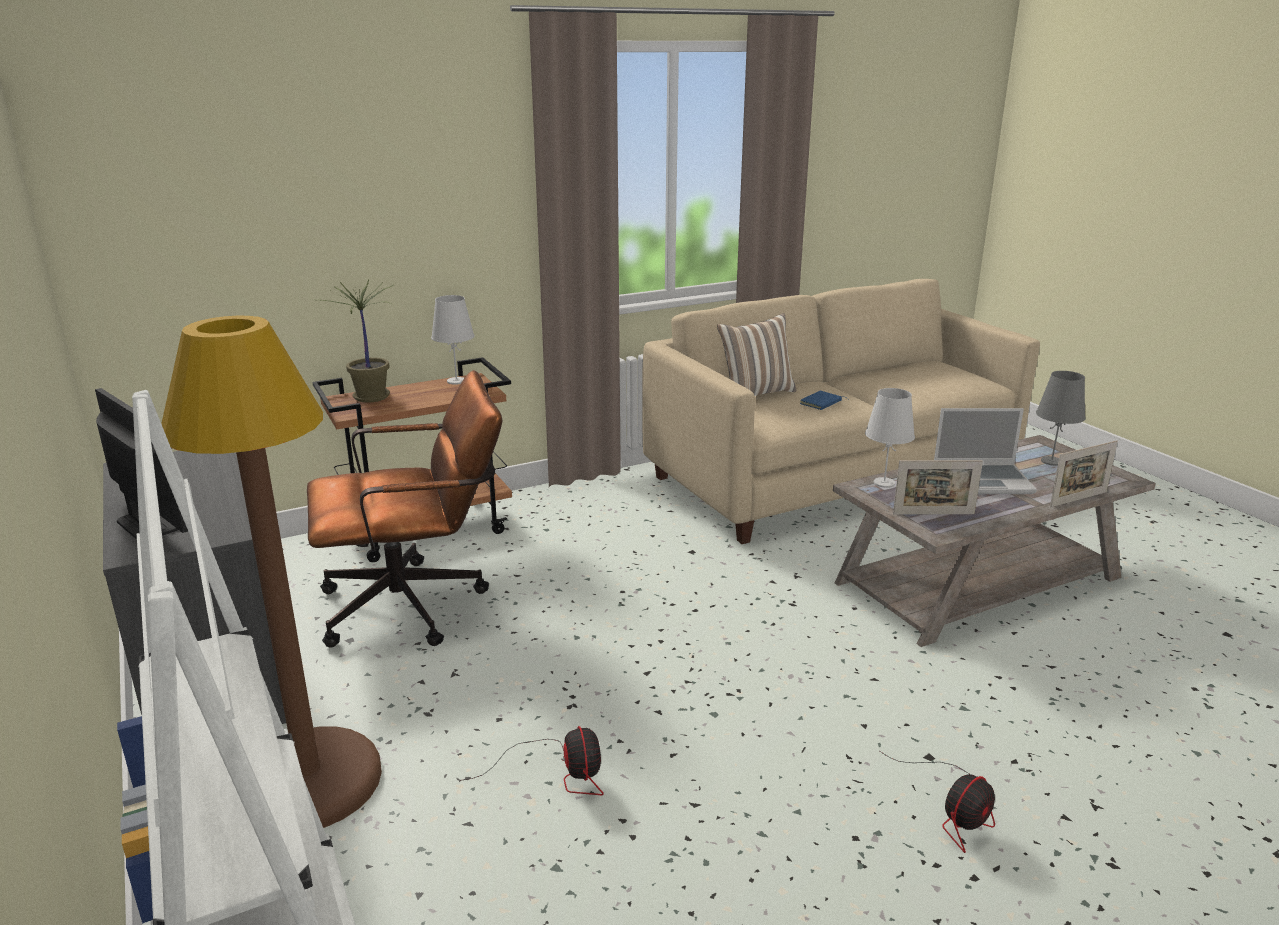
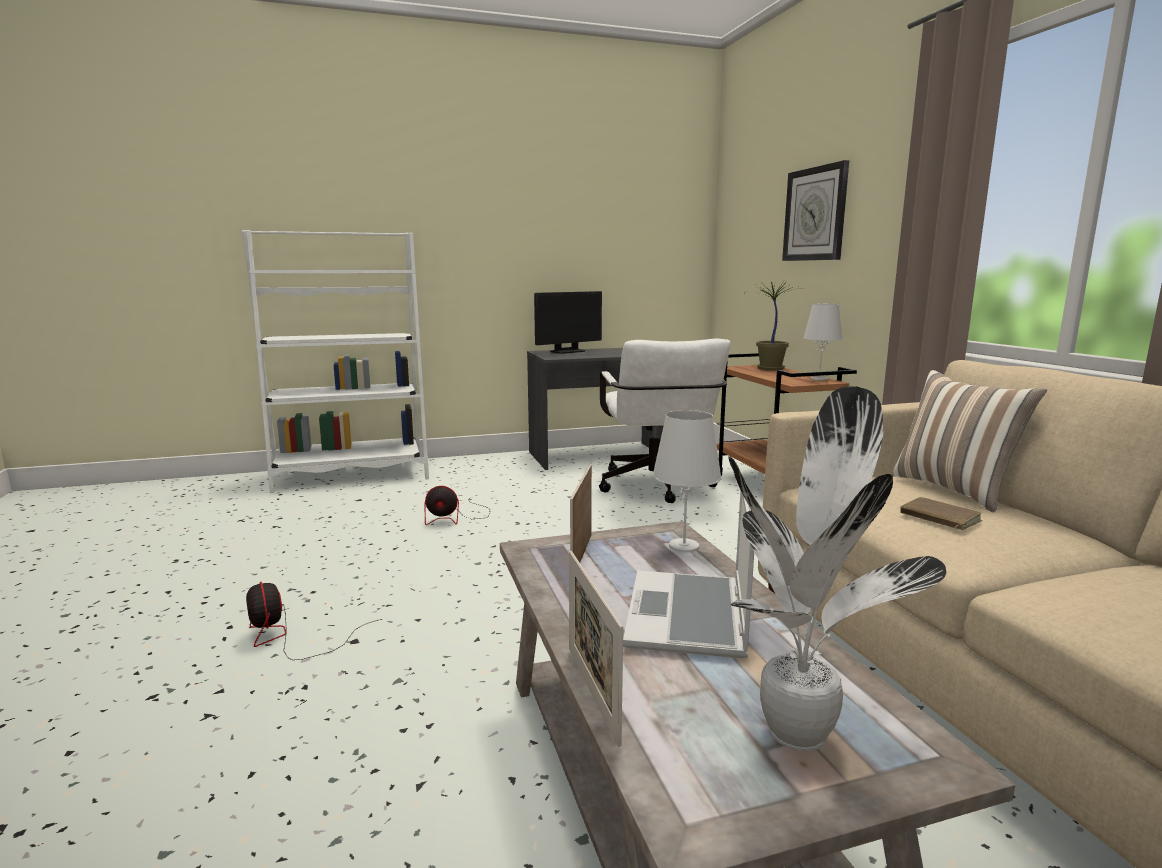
camera: 100 degrees right, 10 degrees down
brown floor lamp [161,316,382,828] -> none
brown office chair [307,370,502,648] -> white office chair [599,339,731,503]
blue book [800,391,849,410] -> brown book [900,497,982,530]
grey table lamp [1036,371,1085,466] -> potted plant [728,386,947,751]
none -> wall clock [782,160,849,261]

